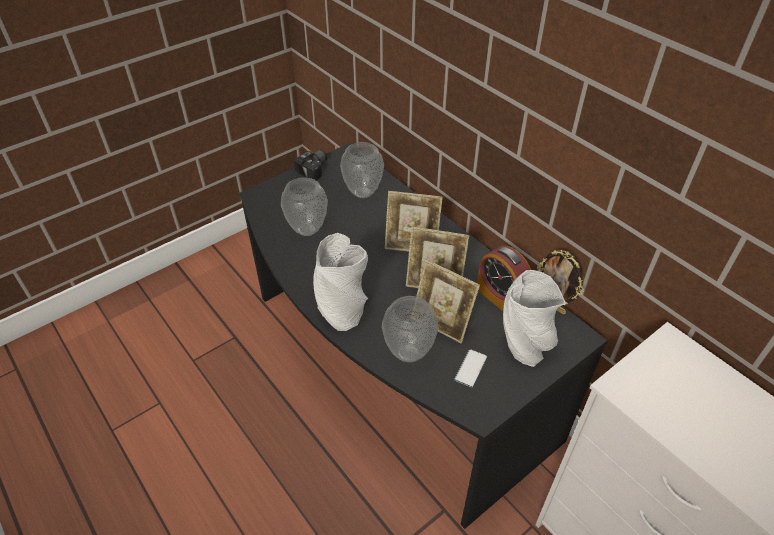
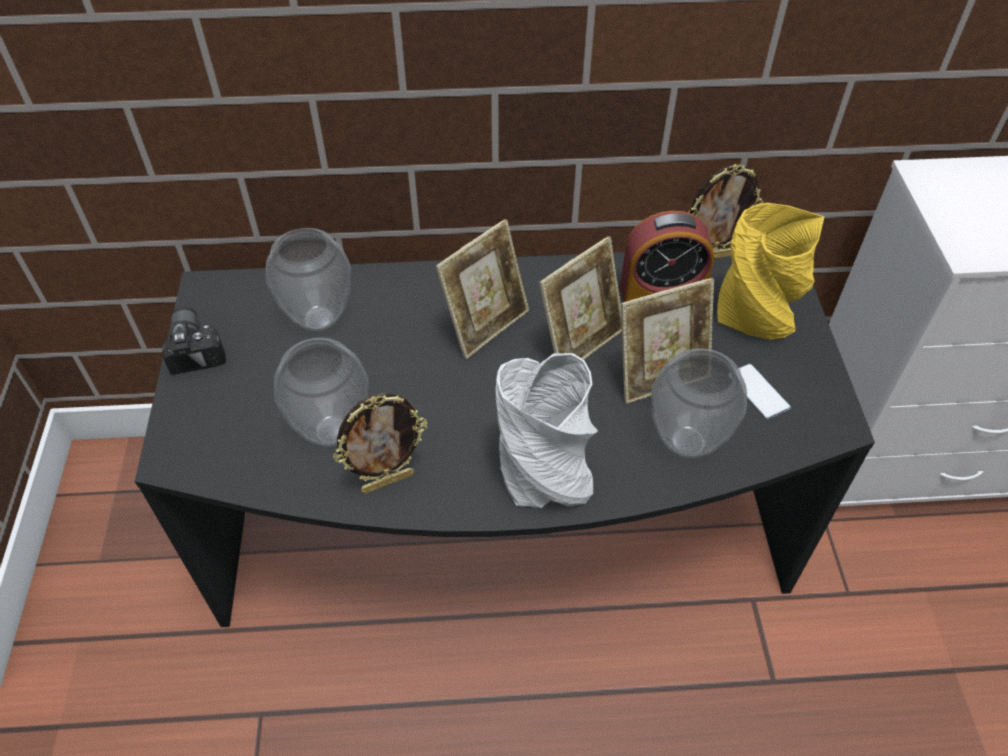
camera: 55 degrees left, 5 degrees up
grey vase [503,270,567,367] -> yellow vase [717,203,824,340]
none -> picture frame [333,394,428,494]

